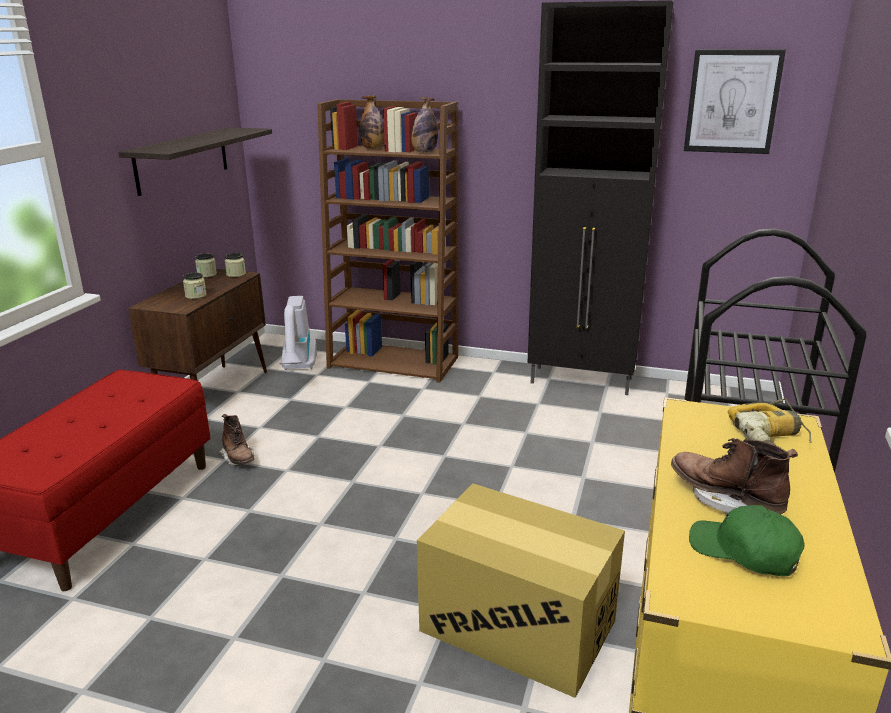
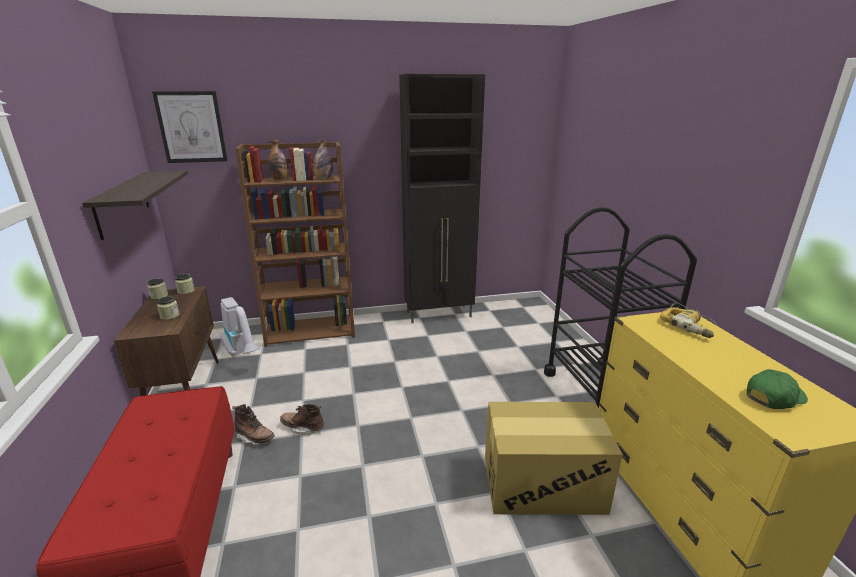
camera: 30 degrees left, 0 degrees up
brown boot [671,438,798,514] -> brown boot moved to [280,404,324,436]
picture [684,49,786,154] -> picture moved to [152,91,228,163]
green cap [689,505,805,577] -> green cap turned 150 degrees clockwise [747,369,808,409]

